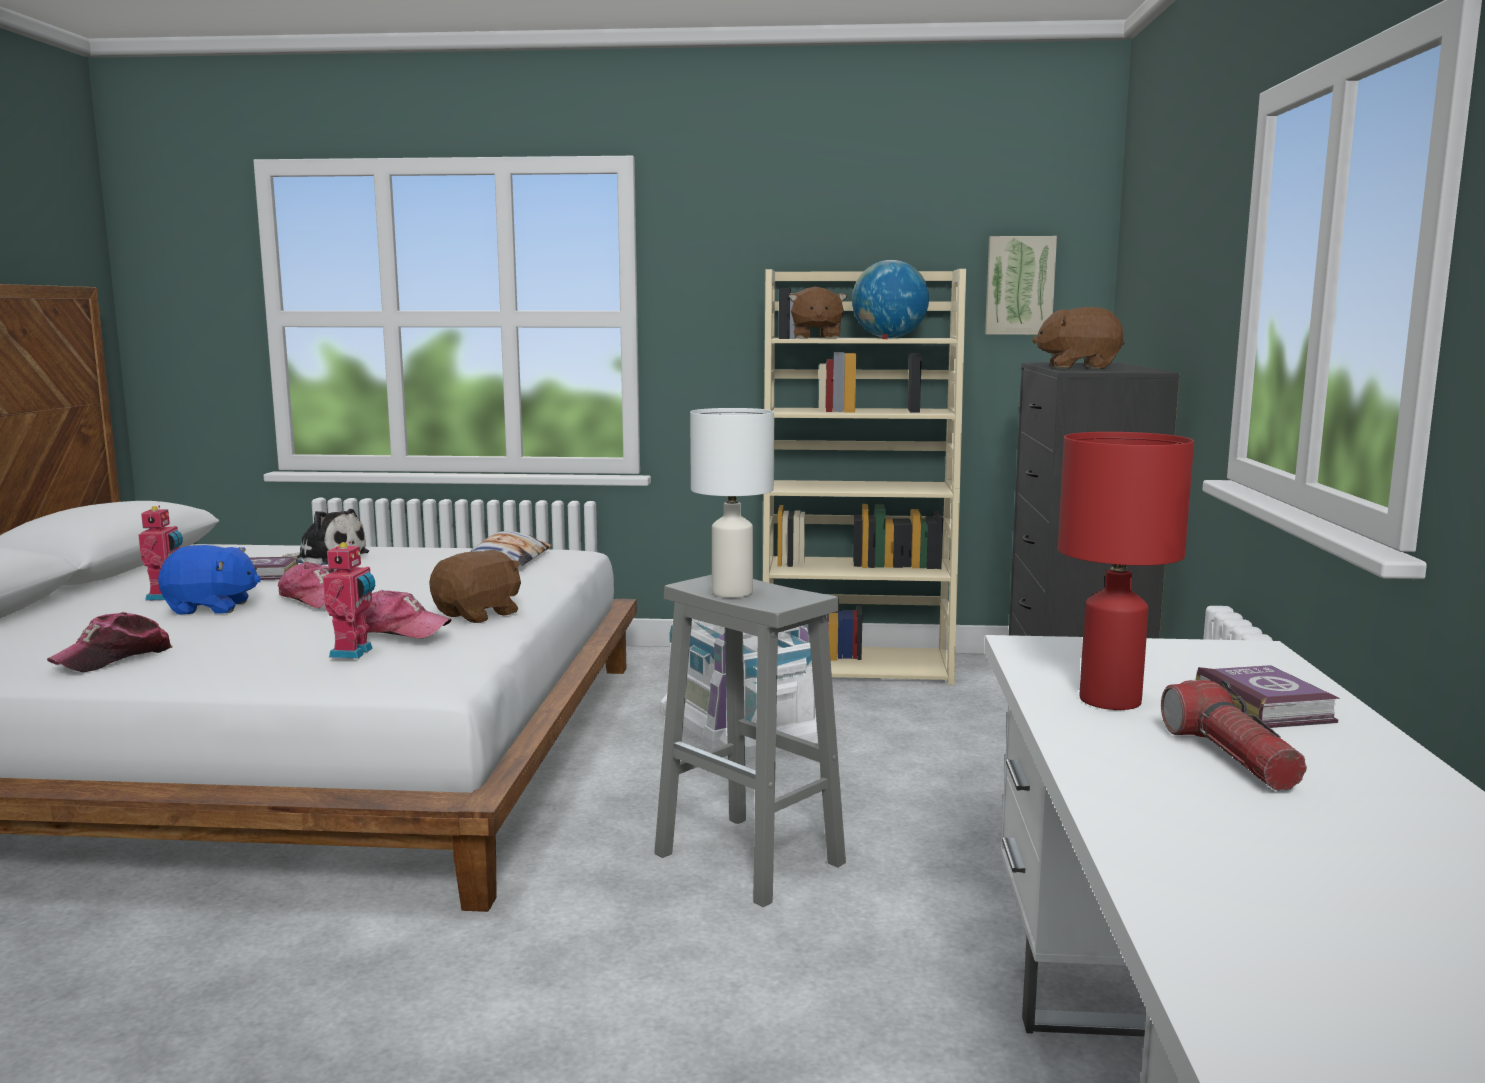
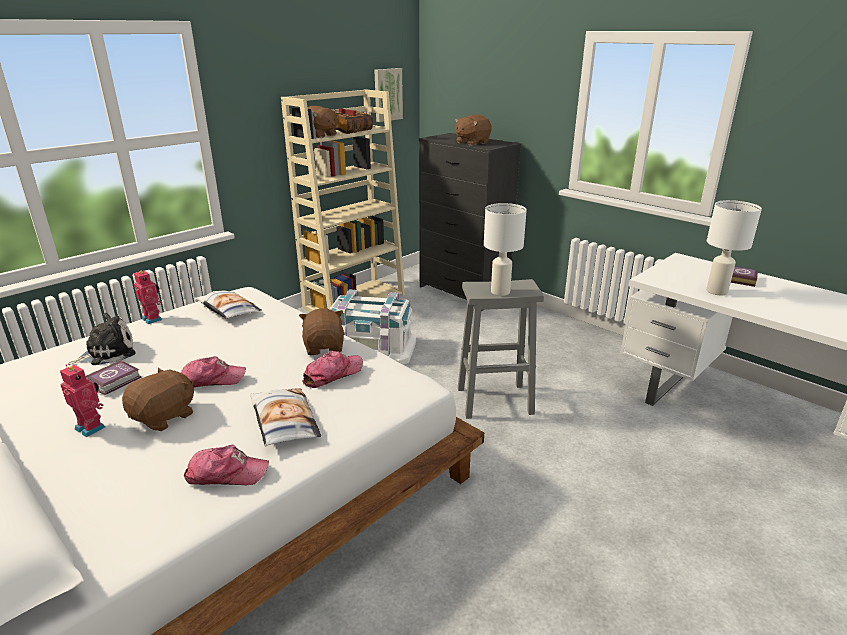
camera: 50 degrees left, 15 degrees up
cap [47,612,173,672] -> cap turned 75 degrees counterclockwise [184,445,269,485]
blue plush toy [158,545,261,615] -> brown plush toy [122,368,194,431]
toy robot [323,541,376,658] -> toy robot moved to [134,270,162,324]
globe [852,260,929,338] -> book [334,111,373,134]
red table lamp [1058,432,1194,710] -> white table lamp [706,200,762,295]
flashlight [1161,680,1307,790] -> none
none -> pillow [250,388,321,446]

